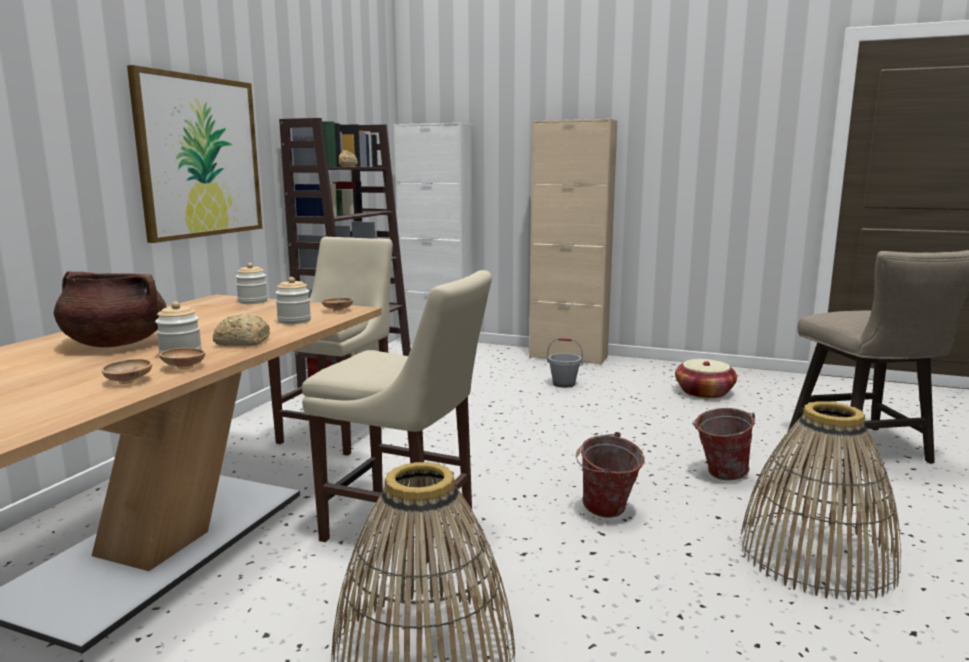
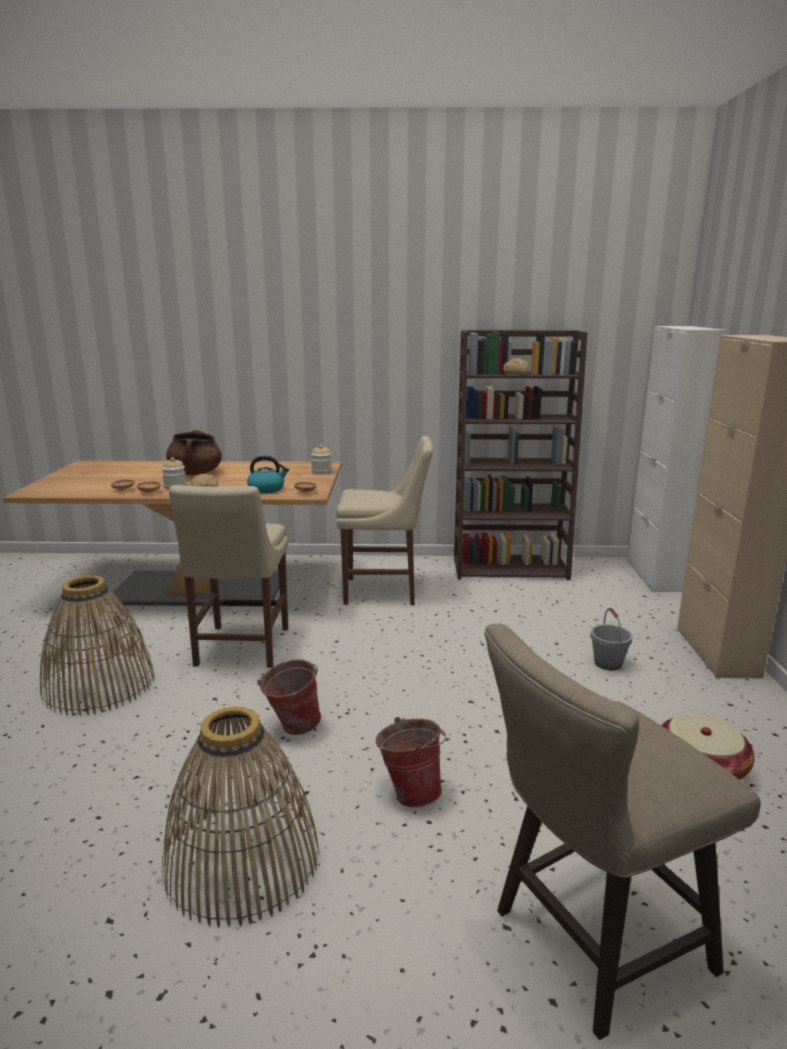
camera: 70 degrees right, 5 degrees up
picture [127,65,262,243] -> none
jar [275,277,311,324] -> kettle [247,455,289,494]

